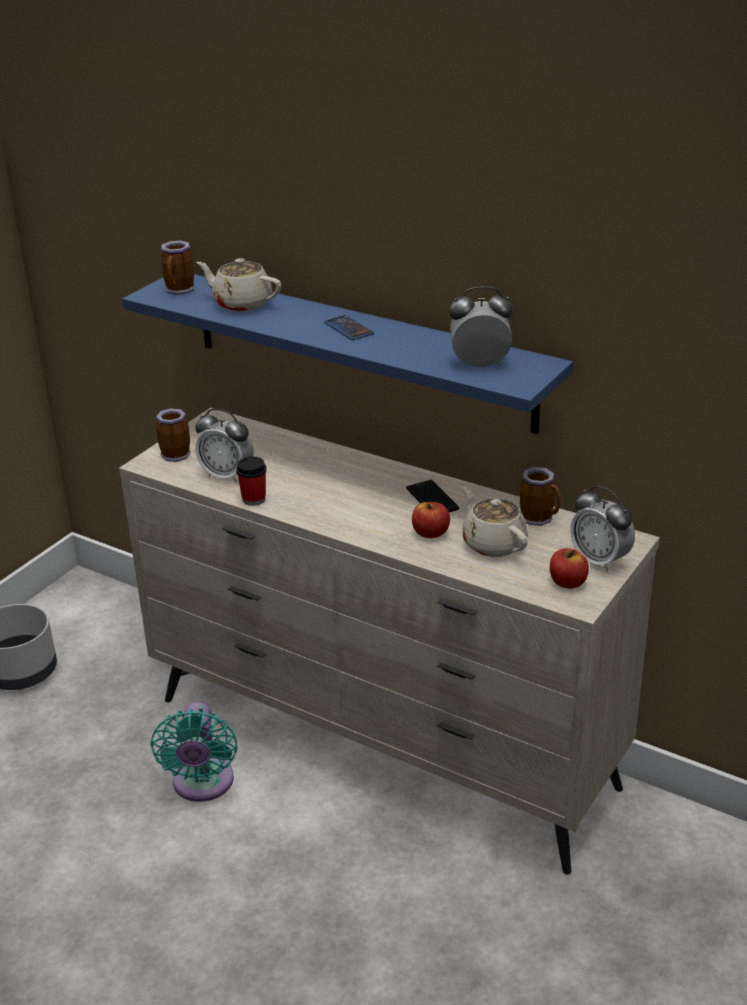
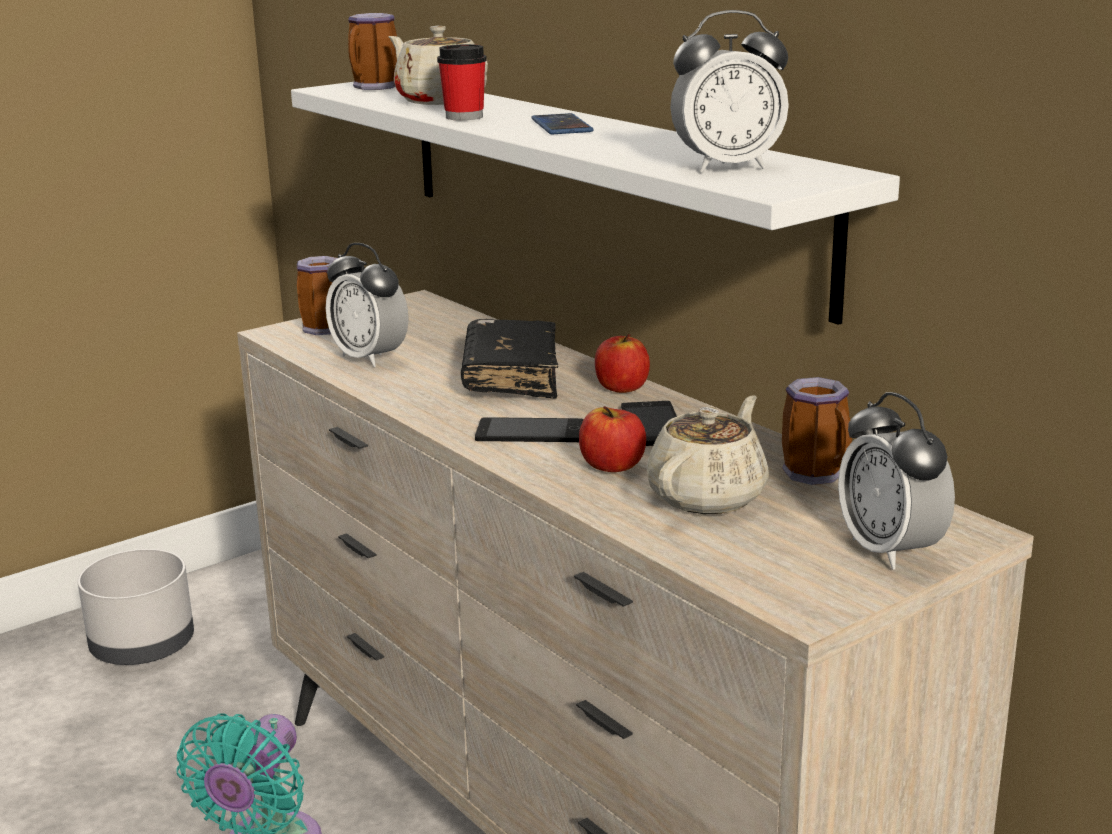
camera: 20 degrees right, 10 degrees down
blue shelf [122,274,573,434] -> white shelf [291,82,900,325]
cup [236,456,267,506] -> cup moved to [437,44,487,121]
alarm clock [449,286,513,369] -> alarm clock turned 150 degrees clockwise [670,10,789,173]
beige teapot [462,486,528,557] -> beige teapot turned 45 degrees clockwise [647,395,769,514]
apple [550,548,589,589] -> apple moved to [595,334,650,393]
none -> black book [461,319,558,398]
none -> phone [475,417,584,442]

